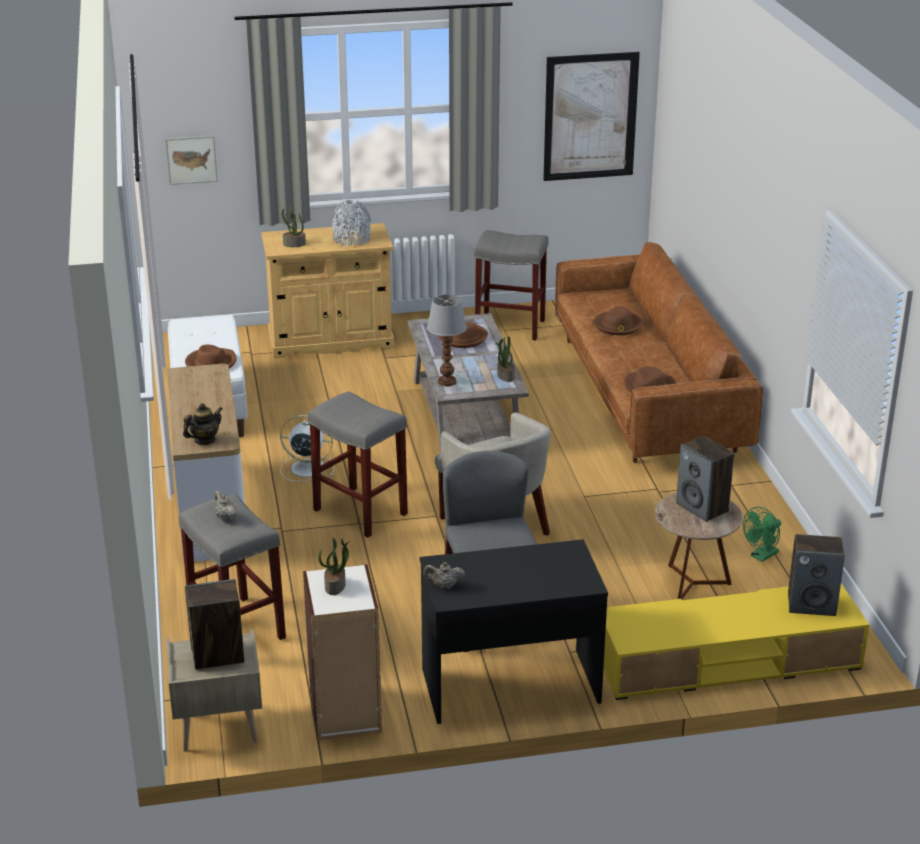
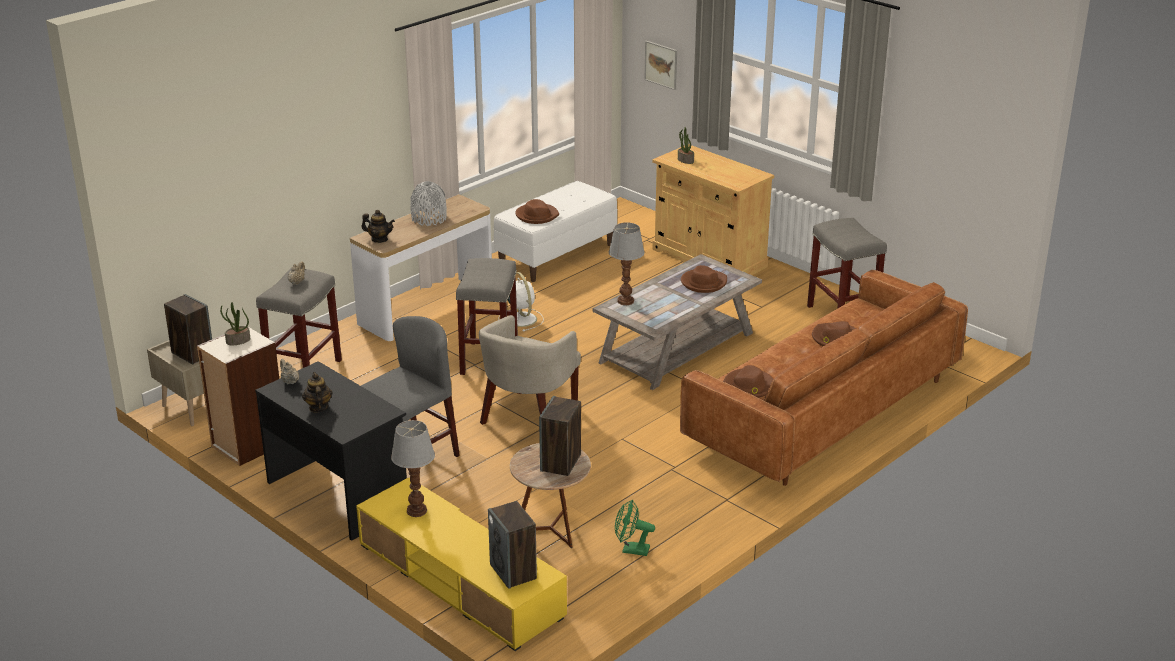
camera: 55 degrees right, 0 degrees up
grey vase [332,199,371,246] -> grey vase moved to [410,181,447,226]
potted plant [496,336,515,382] -> none
picture [543,52,640,181] -> none
none -> teapot [302,372,333,413]
none -> table lamp [391,420,435,517]

